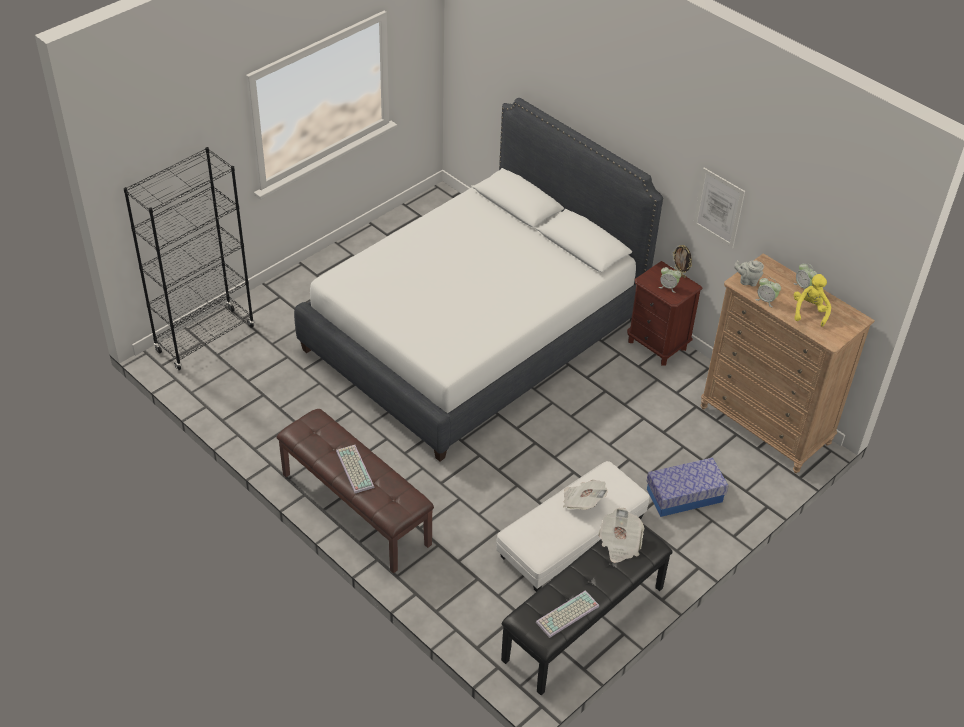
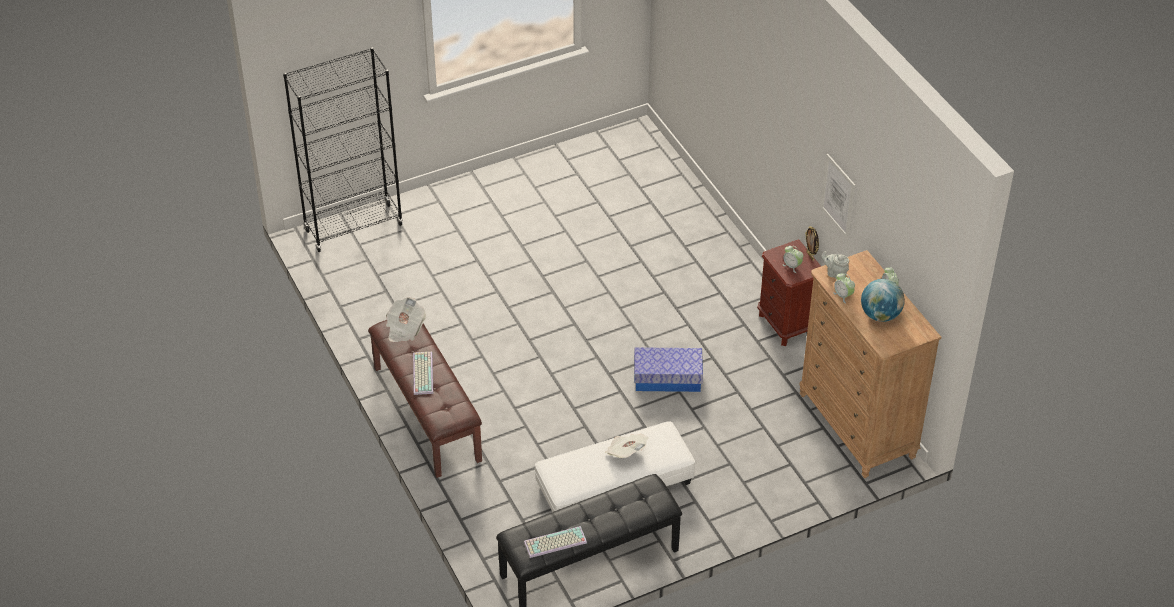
camera: 20 degrees right, 0 degrees up
white bed [294,98,663,461] -> none
newspaper [598,508,644,563] -> newspaper moved to [386,297,426,342]
storage box [647,457,728,517] -> storage box moved to [634,347,703,392]
yellow plush toy [794,274,831,327] -> globe [861,279,905,322]

